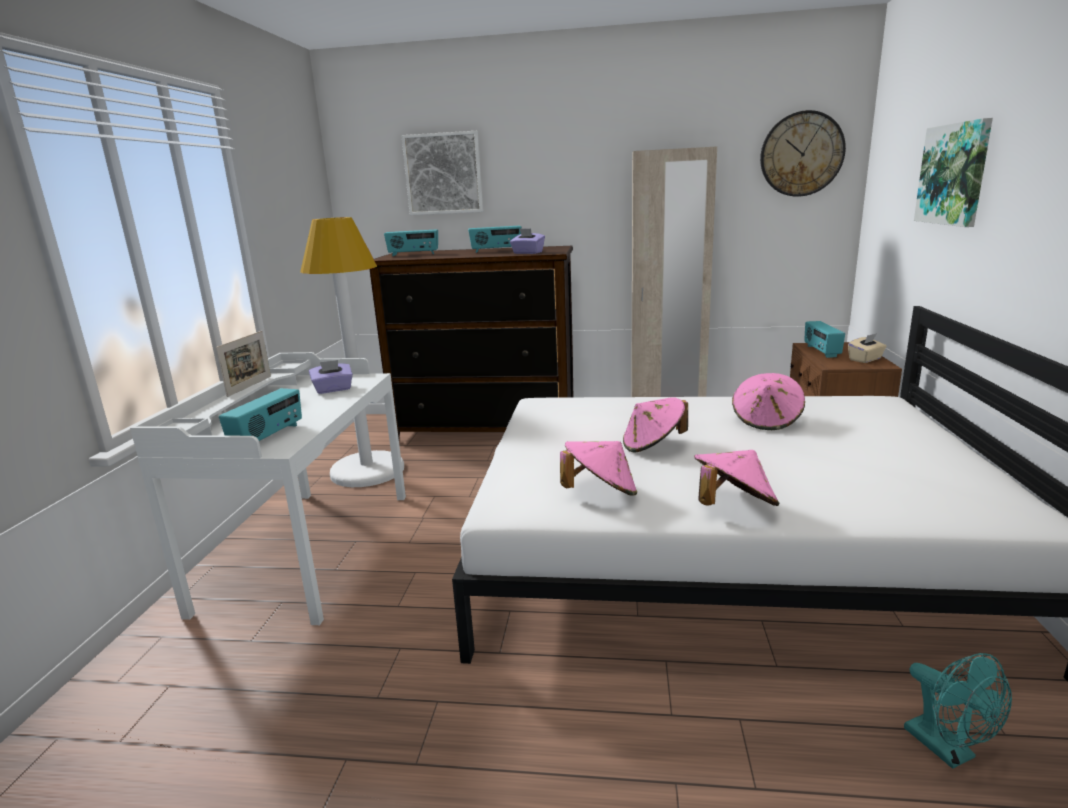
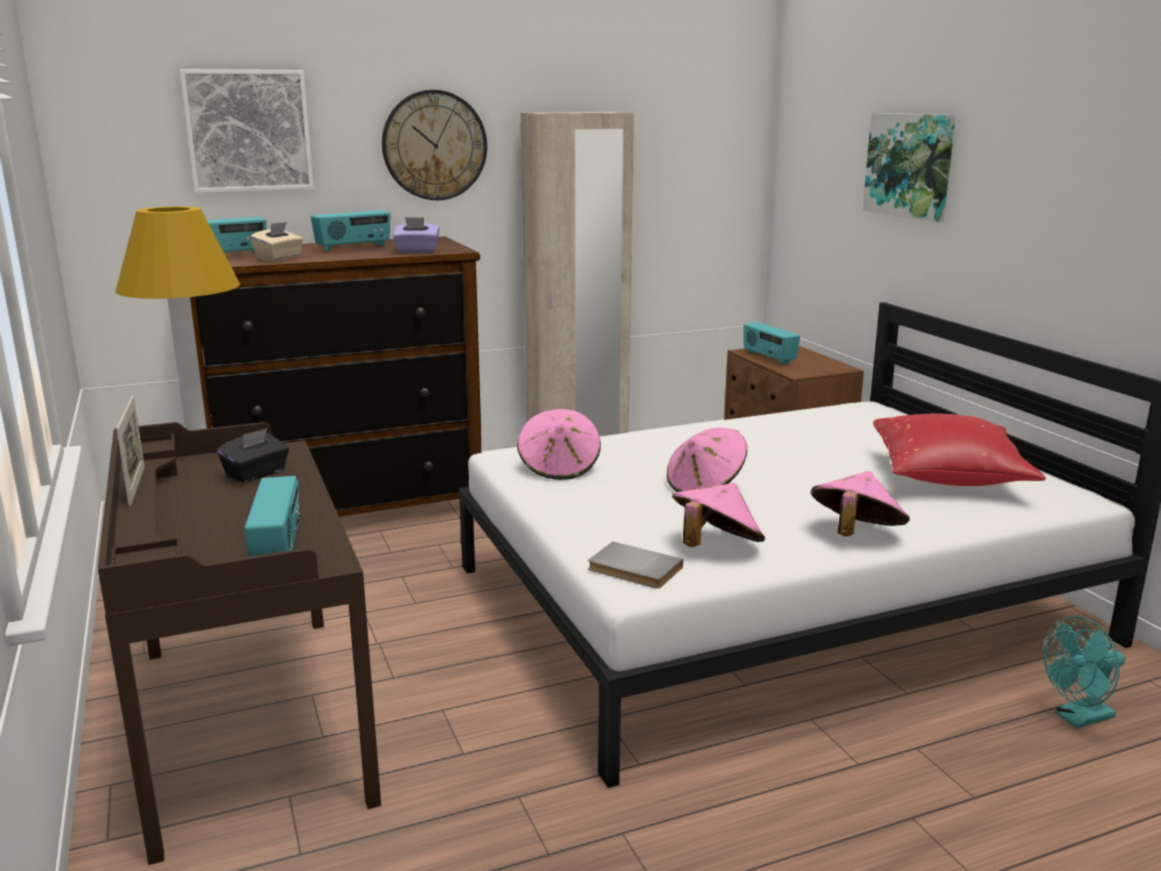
camera: 30 degrees left, 0 degrees up
white desk [130,352,406,625] -> brown desk [98,422,381,865]
purple tissue box [309,360,353,394] -> black tissue box [217,428,289,483]
pink hat [732,373,805,430] -> pink hat moved to [517,409,601,480]
wall clock [760,110,846,197] -> wall clock moved to [382,90,487,200]
beige tissue box [848,333,887,363] -> beige tissue box moved to [250,222,303,261]
turquoise fan [904,653,1012,769] -> turquoise fan turned 120 degrees clockwise [1044,616,1125,728]
none -> grey book [588,542,683,588]
none -> red pillow [873,414,1046,486]

